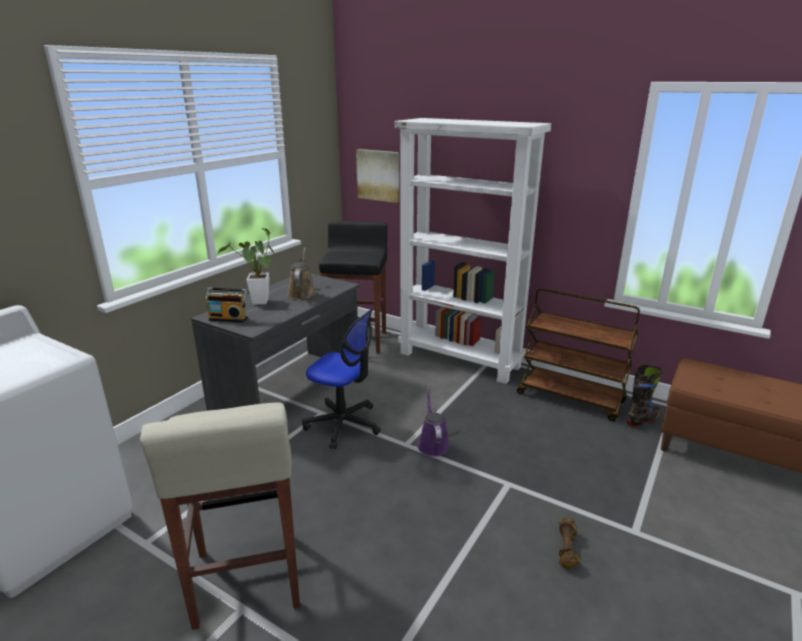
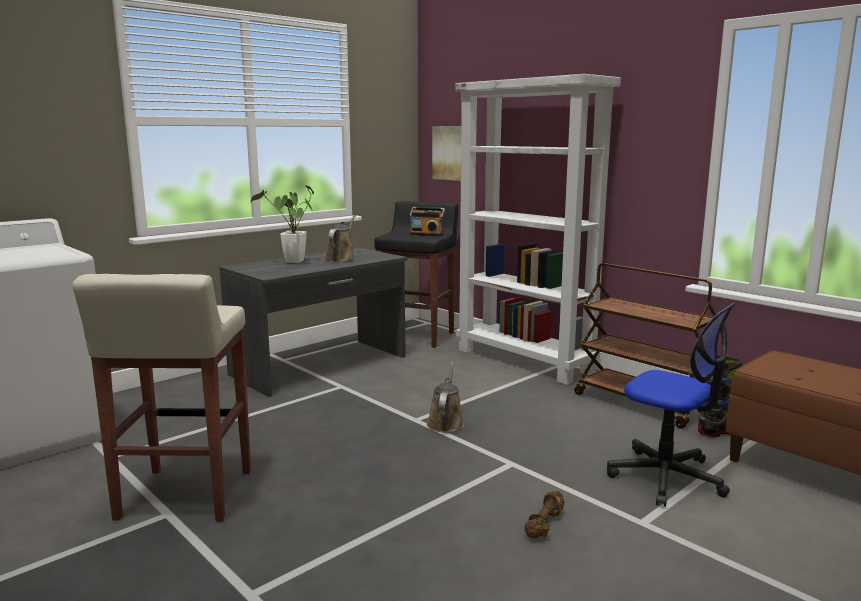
camera: 15 degrees right, 10 degrees down
radio [205,287,247,323] -> radio moved to [410,207,445,236]
office chair [302,308,381,449] -> office chair moved to [607,302,736,507]
purple watering can [418,387,450,457] -> brown watering can [427,362,464,433]

